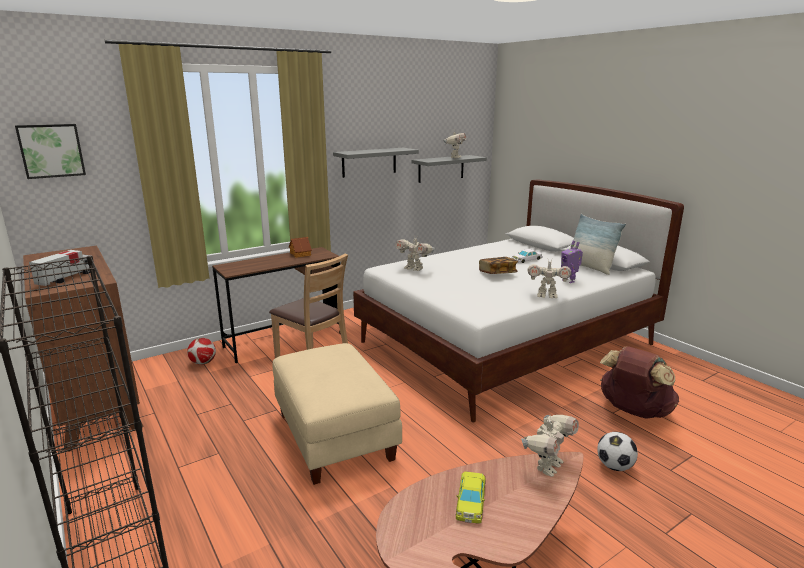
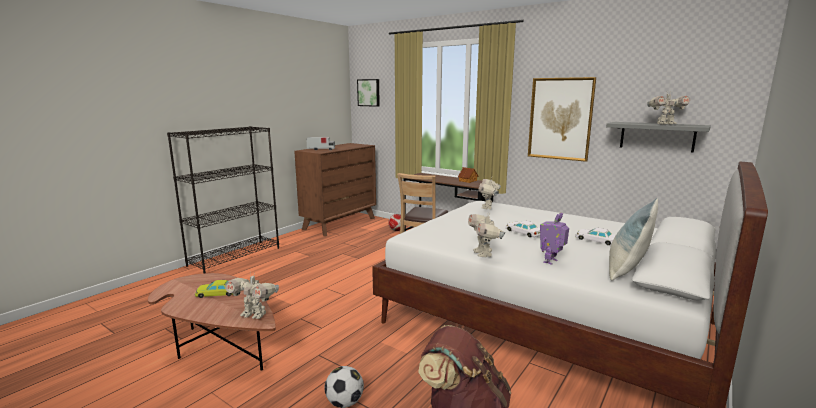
camera: 70 degrees right, 5 degrees down
beige ottoman [273,343,402,485] -> none
grey shelf [333,148,419,178] -> picture [528,77,596,162]
book [479,257,518,274] -> white toy car [506,221,540,237]

